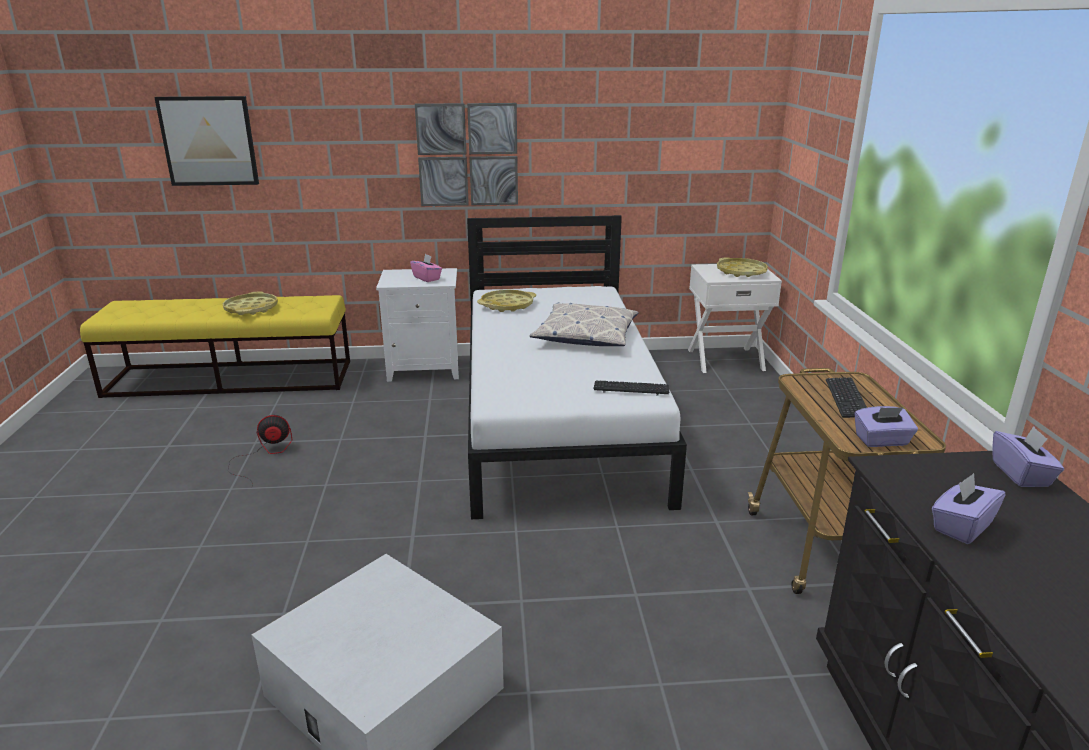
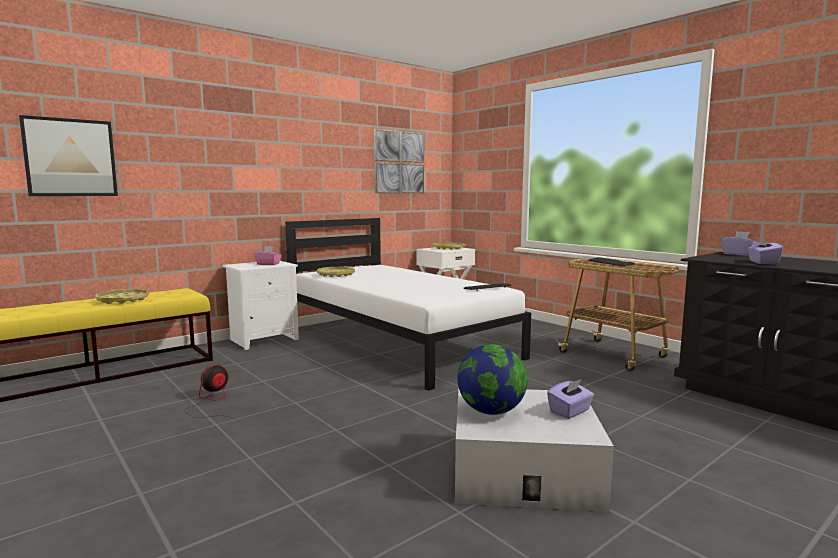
camera: 35 degrees left, 15 degrees down
picture [415,103,518,206] -> picture moved to [374,129,424,193]
pillow [529,302,639,346] -> none
purple tissue box [855,406,918,447] -> purple tissue box moved to [547,379,594,419]
none -> globe [458,344,527,415]

